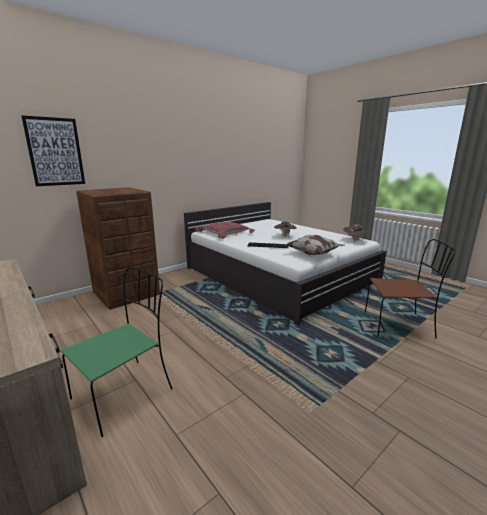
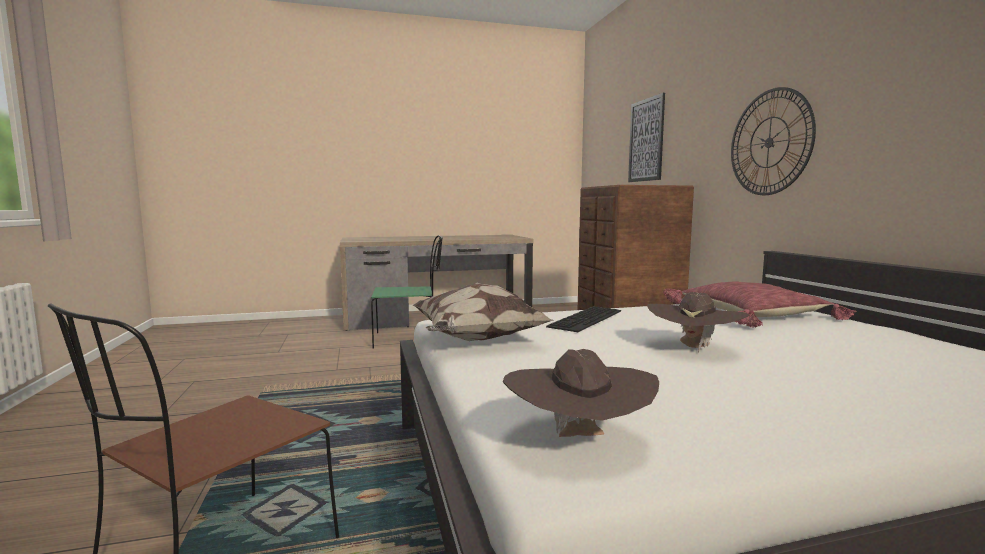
camera: 115 degrees right, 10 degrees down
green chair [61,267,173,437] -> green chair turned 75 degrees counterclockwise [371,235,442,349]
none -> wall clock [731,87,816,195]

